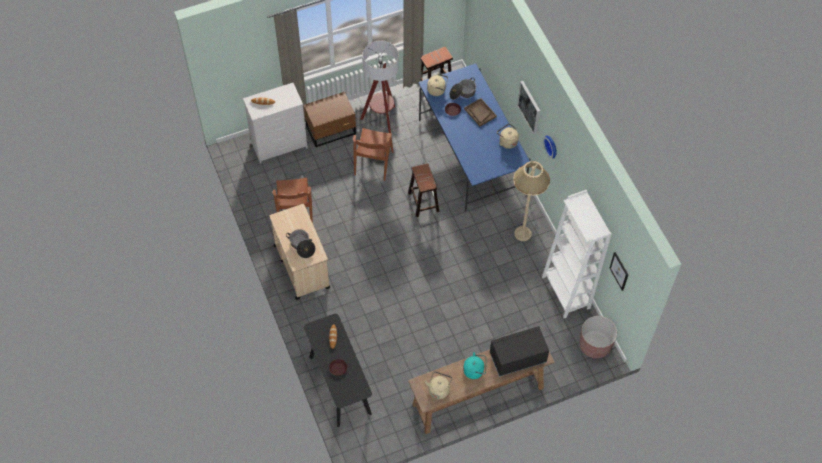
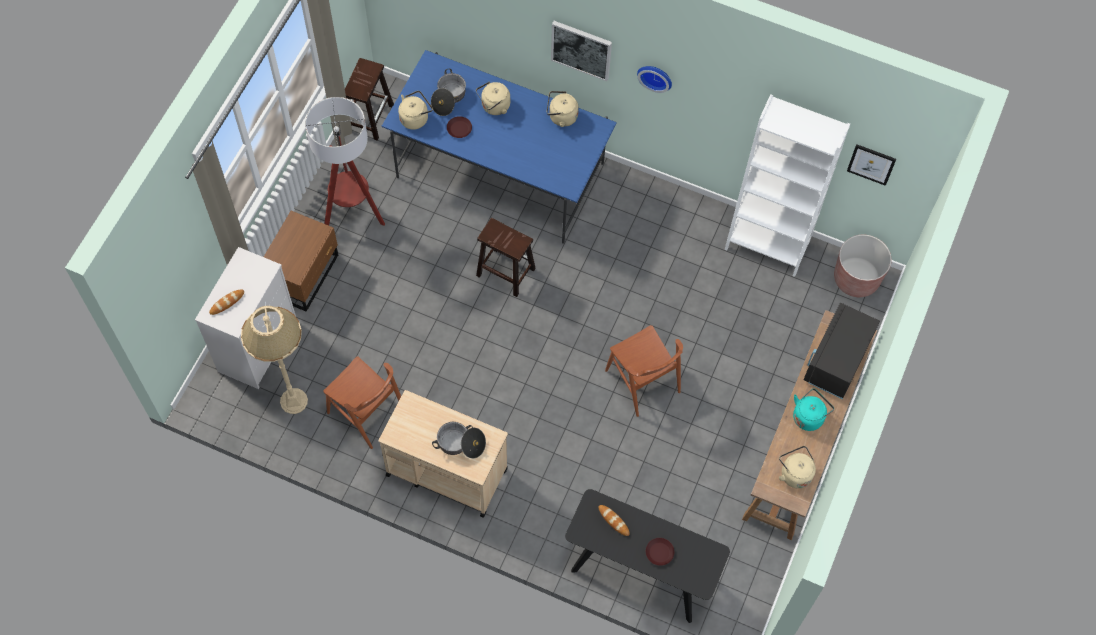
camera: 45 degrees left, 5 degrees up
brown chair [353,128,393,181] -> brown chair moved to [605,325,683,417]
brown tray [464,98,497,127] -> beige kettle [476,81,510,115]
beige floor lamp [513,161,550,241] -> beige floor lamp moved to [241,306,308,414]

